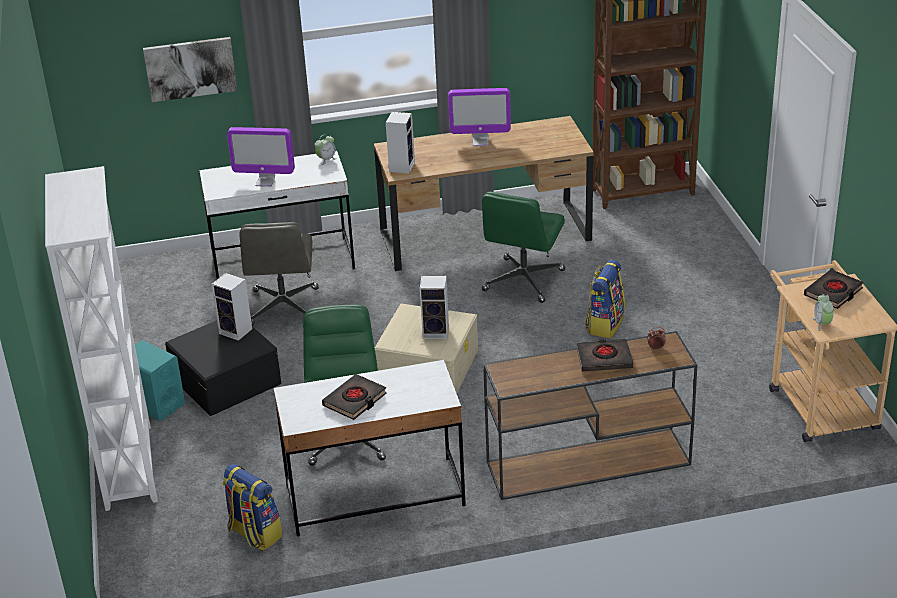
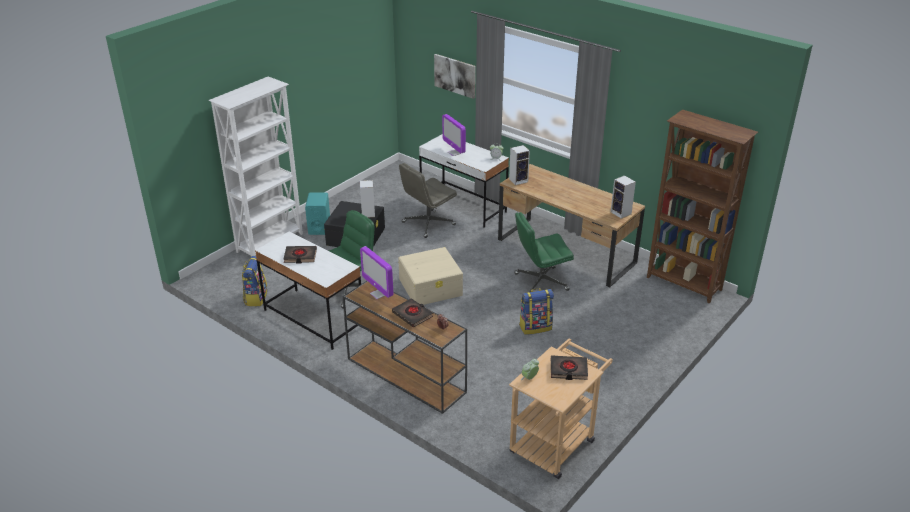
camera: 50 degrees right, 0 degrees up
speaker [420,276,449,339] -> speaker moved to [611,176,636,219]
monitor [448,88,511,146] -> monitor moved to [360,246,393,299]

